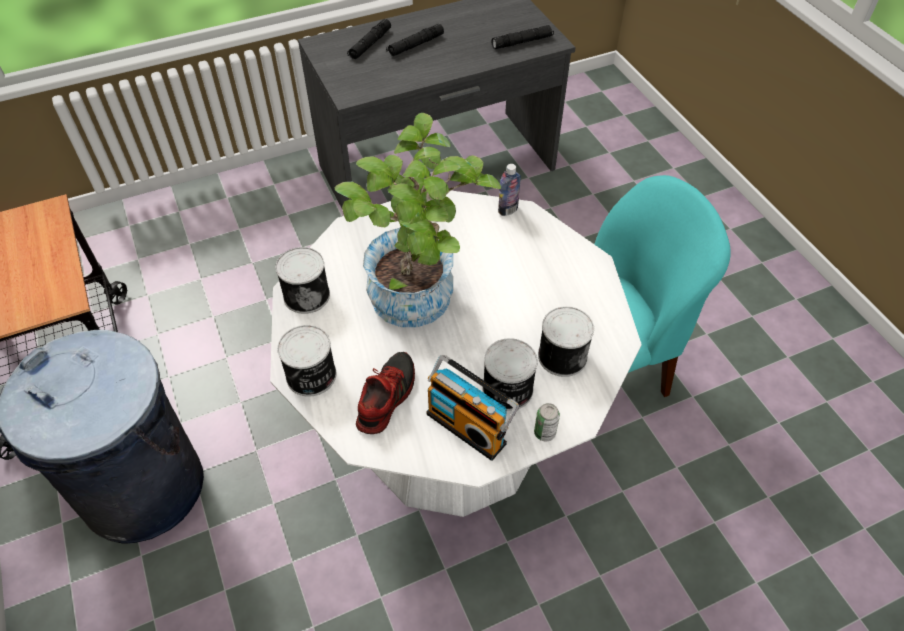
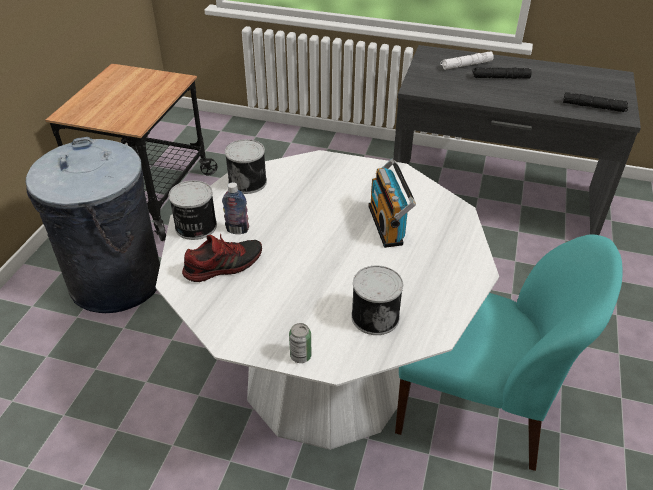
camera: 40 degrees right, 10 degrees down
potted plant [335,113,501,327] -> none
black flashlight [347,19,391,59] -> white flashlight [440,51,494,70]
radio [426,355,519,461] -> radio moved to [368,159,416,248]
can [483,338,538,411] -> none
bottle [498,164,521,216] -> bottle moved to [222,182,249,234]

